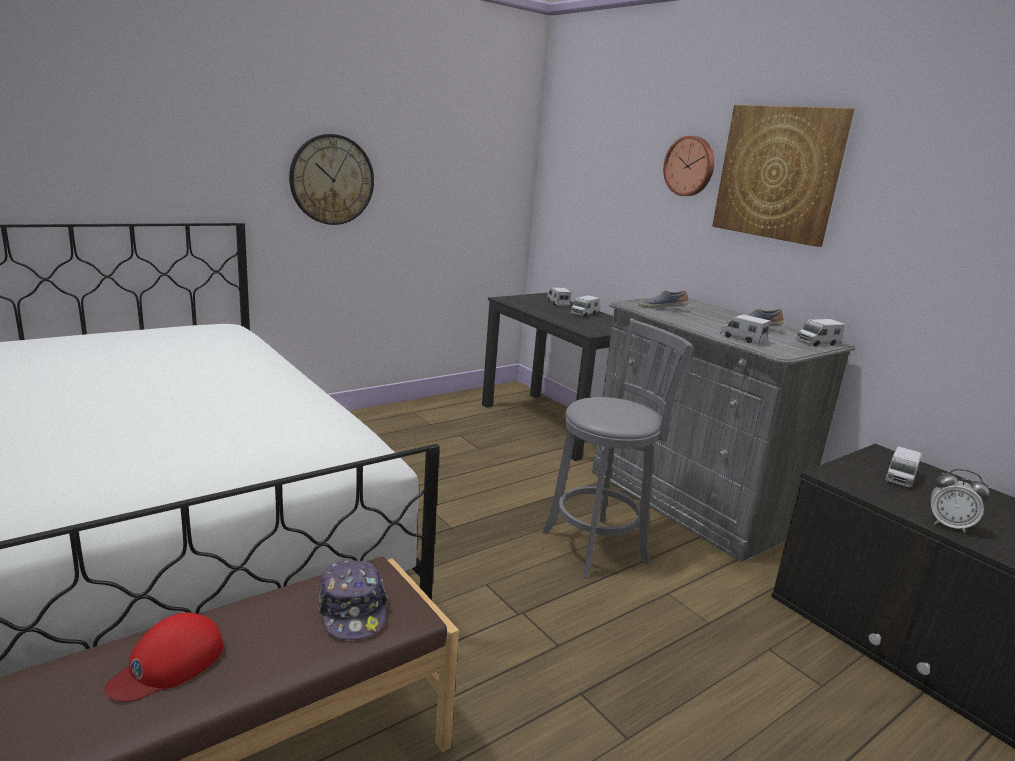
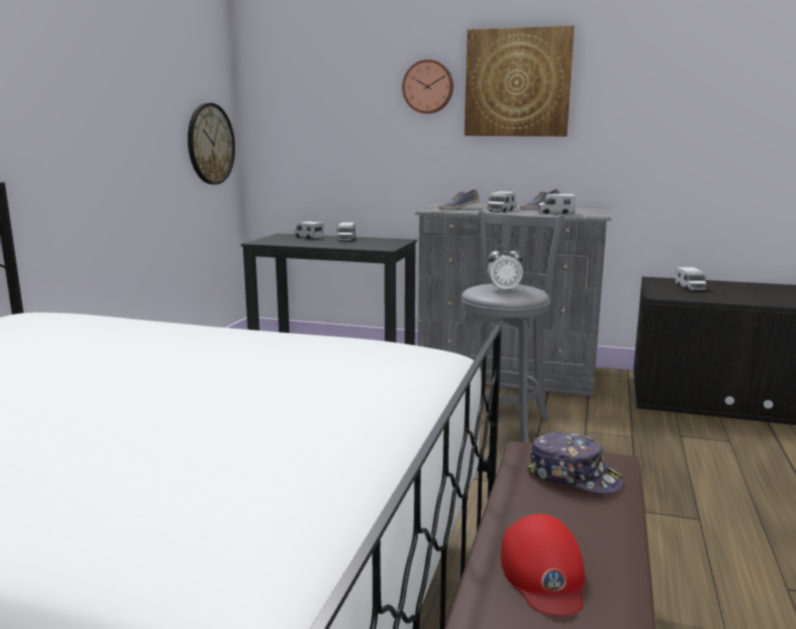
camera: 35 degrees left, 5 degrees down
wall clock [289,134,374,225] -> wall clock moved to [188,103,235,184]
toy truck [796,319,845,346] -> toy truck moved to [487,191,516,212]
alarm clock [930,469,990,533] -> alarm clock moved to [487,244,523,291]

